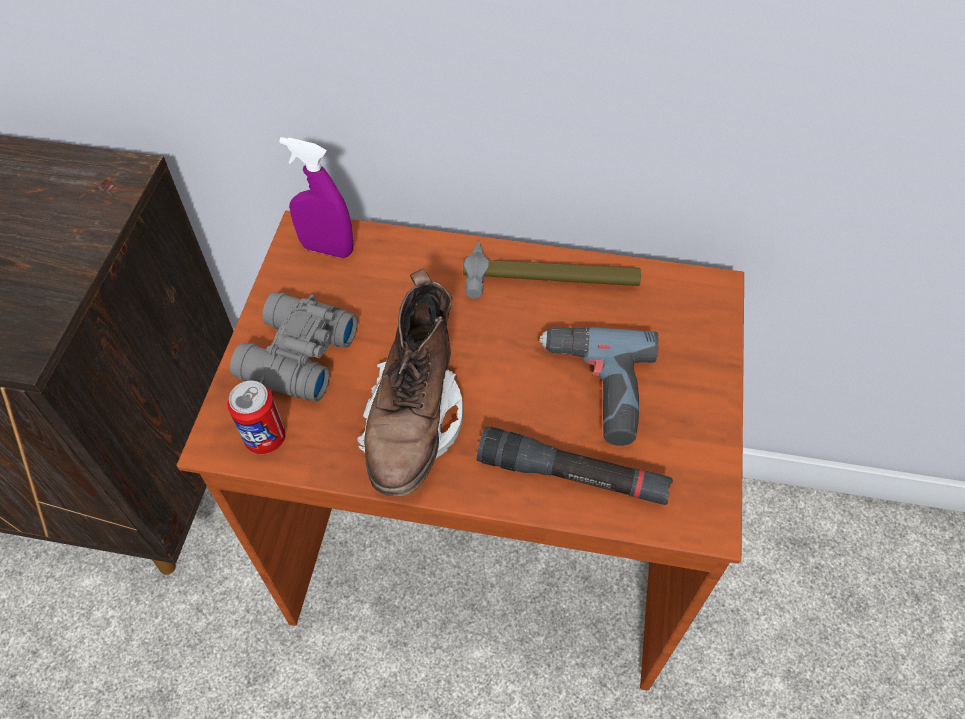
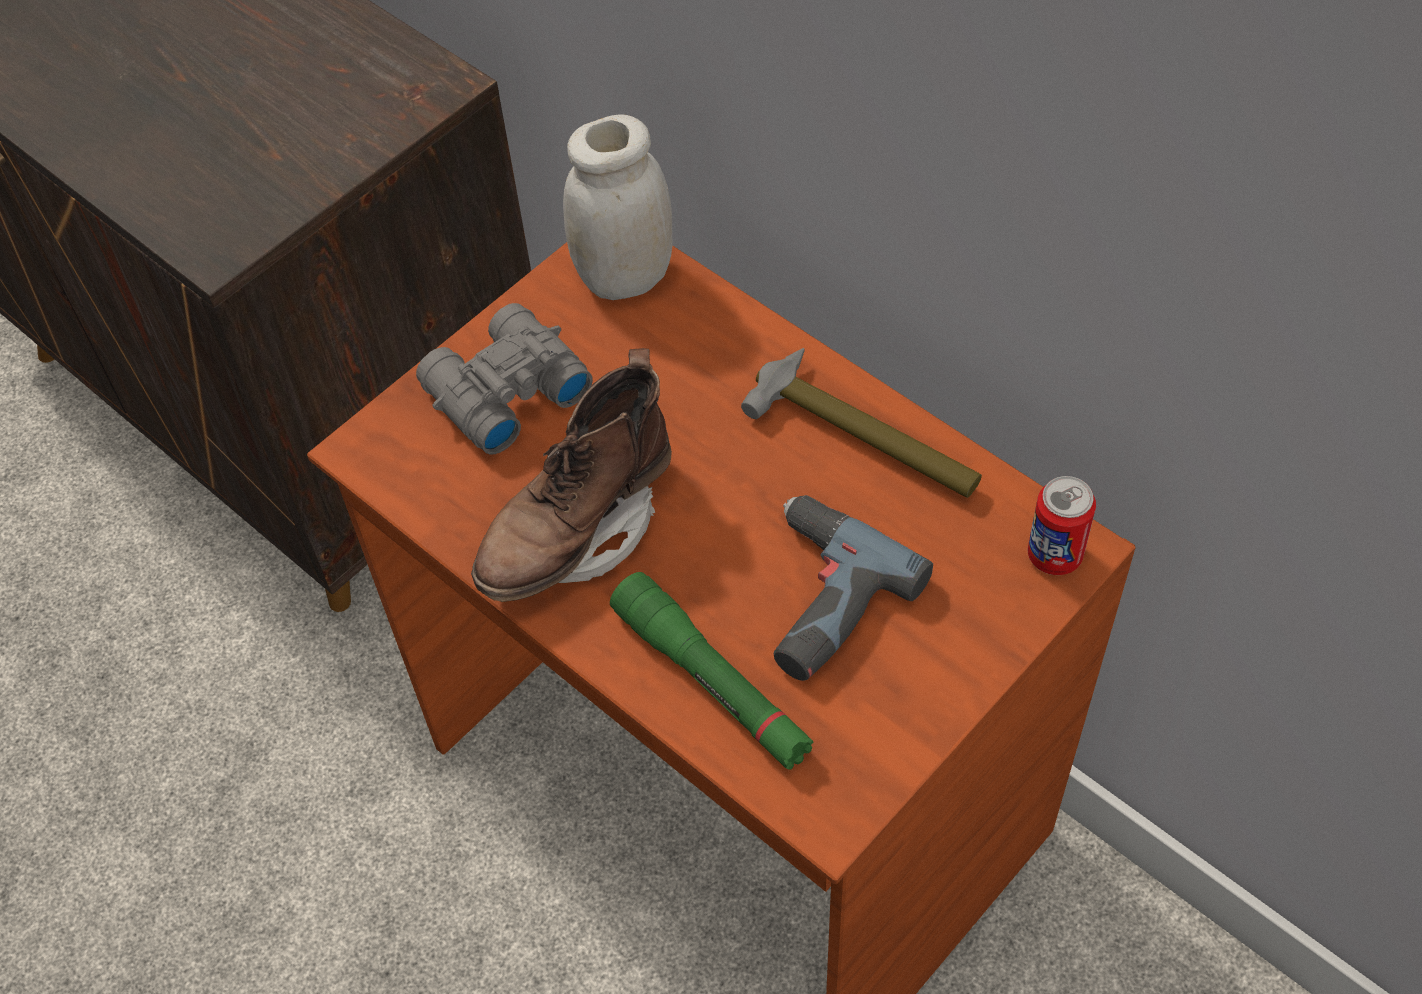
camera: 35 degrees right, 0 degrees up
can [227,381,286,454] -> can moved to [1028,476,1096,575]
purple spray bottle [279,137,353,258] -> white jar [563,114,673,300]
black flashlight [477,426,673,505] -> green flashlight [610,572,814,769]

